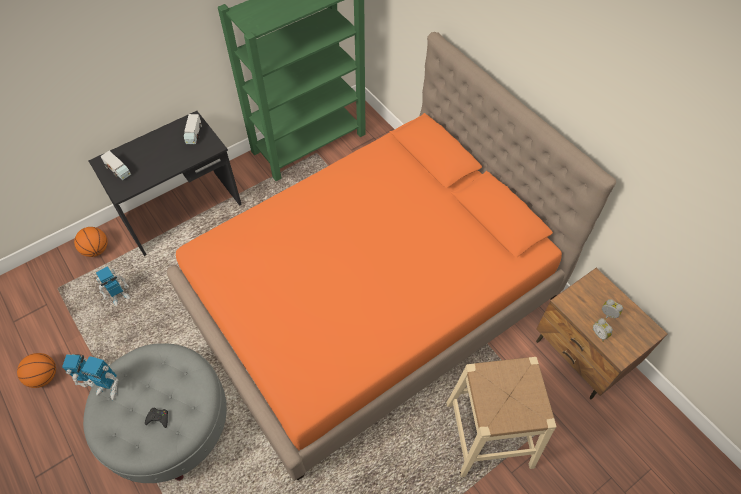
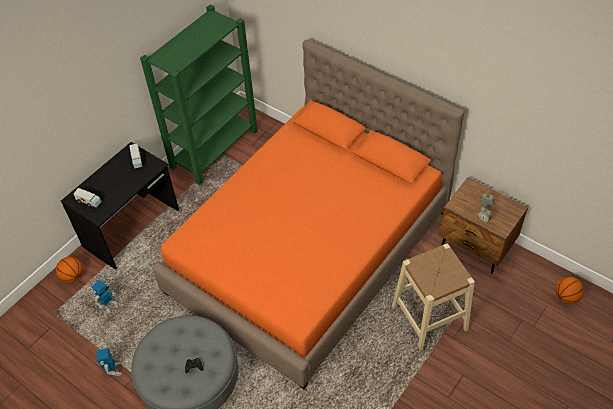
camera: 15 degrees left, 5 degrees down
basketball [17,353,56,388] -> basketball moved to [555,277,584,304]
toy robot [81,356,118,400] -> none

